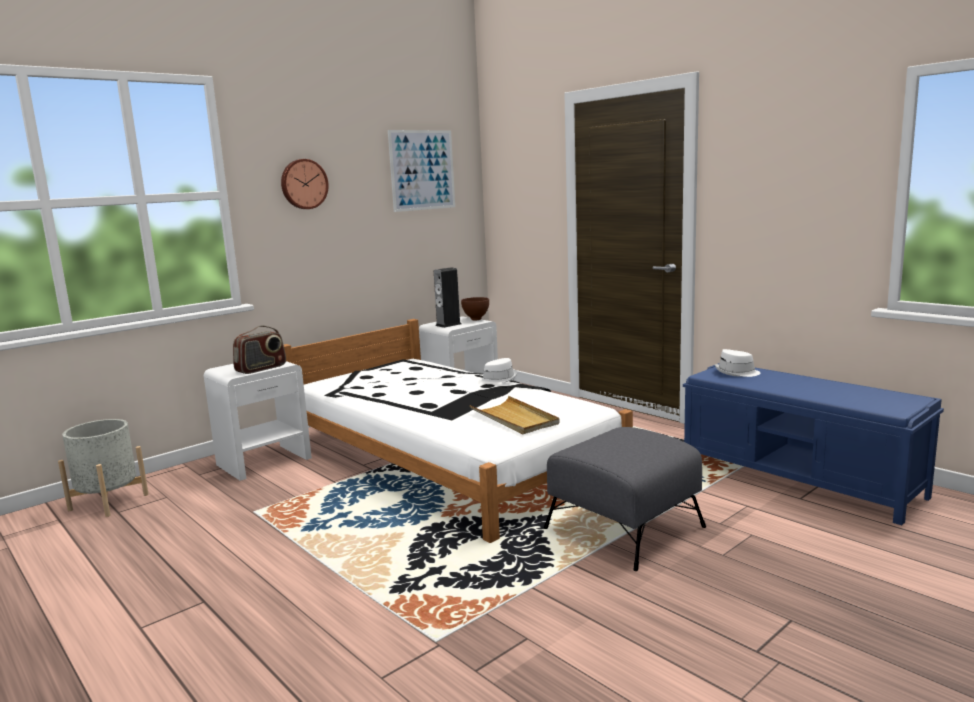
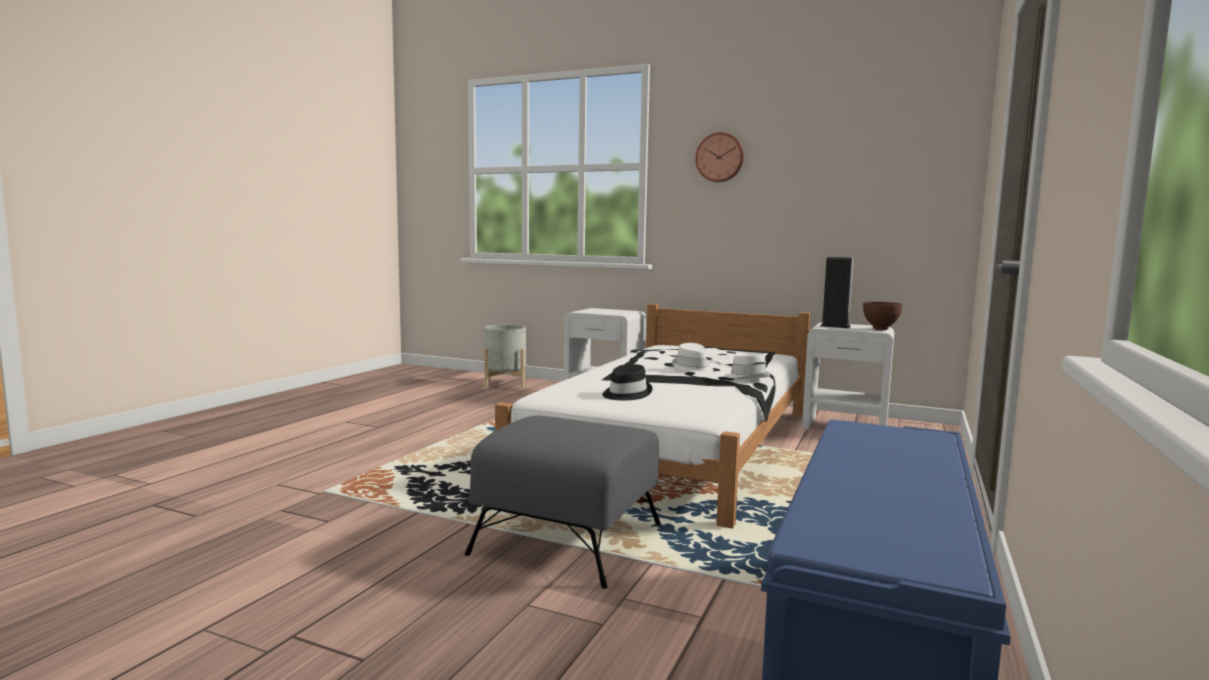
camera: 65 degrees right, 5 degrees down
radio [233,326,286,374] -> none
picture [388,130,455,212] -> none
beige tray [470,396,560,435] -> black hat [602,364,653,400]
white hat [715,349,760,377] -> white hat moved to [672,343,714,373]

